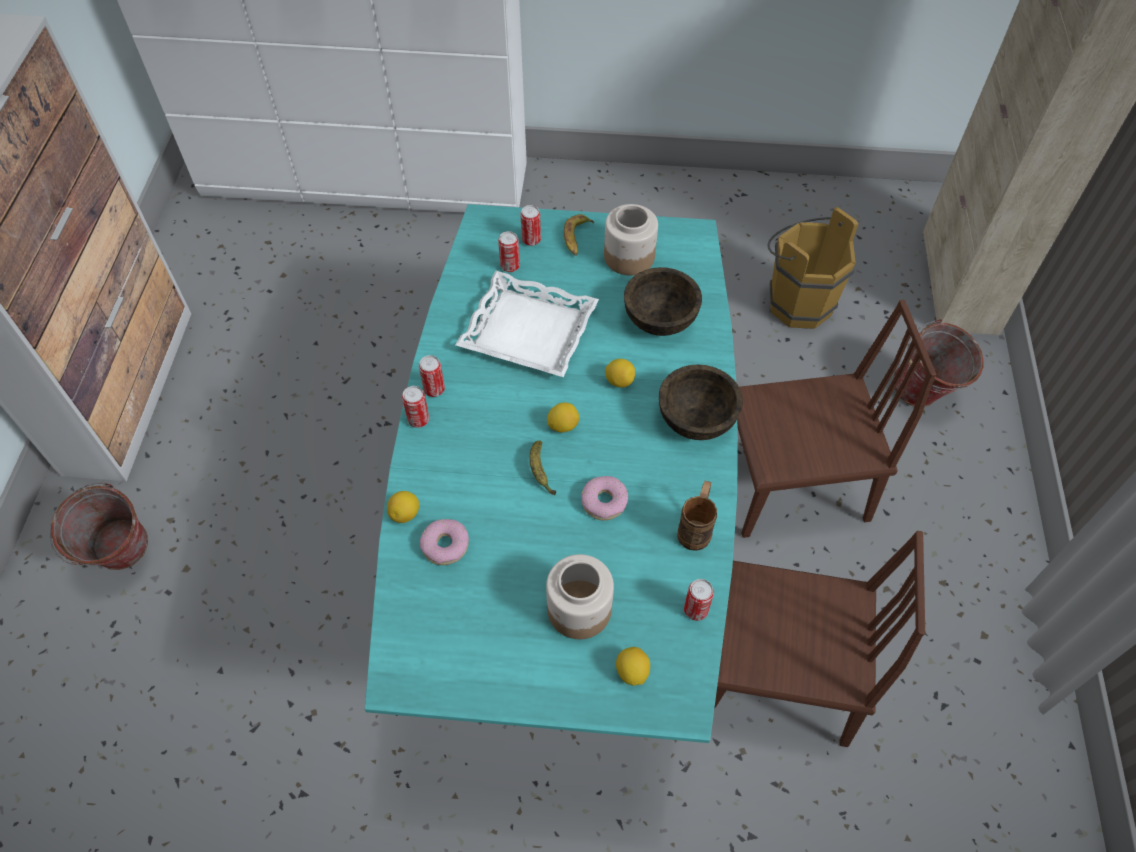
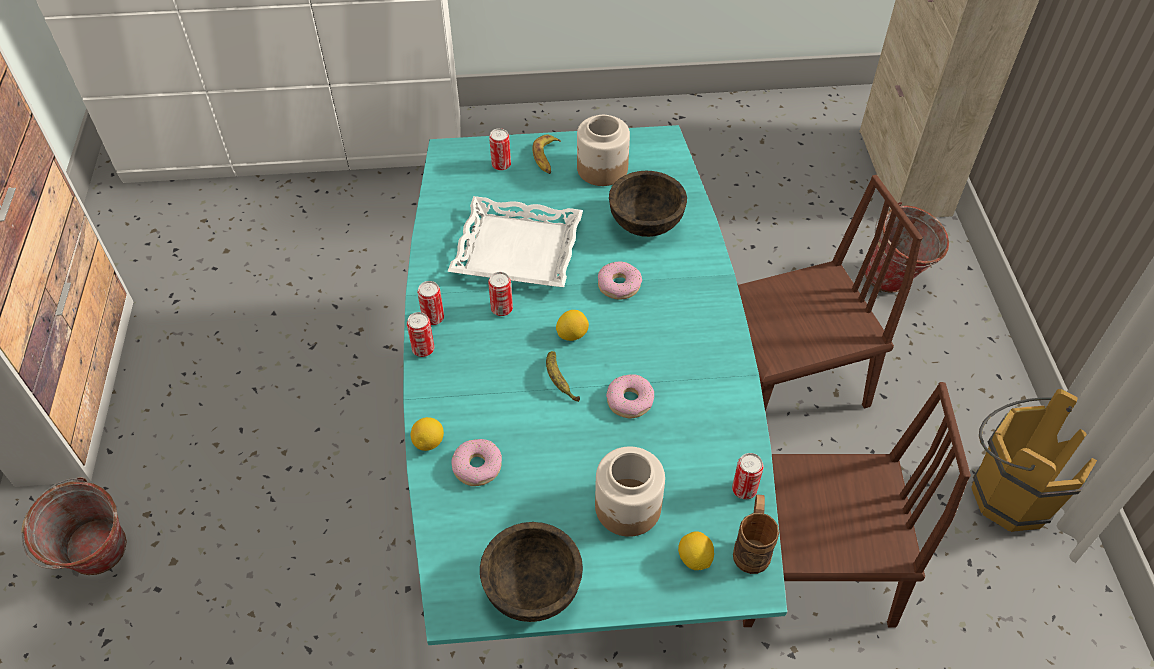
camera: 10 degrees left, 5 degrees down
can [498,231,520,272] -> can moved to [488,272,513,316]
lemon [605,359,635,388] -> donut [598,261,642,300]
brown bowl [659,364,743,440] -> brown bowl moved to [480,522,583,622]
brown mug [677,481,717,551] -> brown mug moved to [733,494,779,574]
brown bucket [767,207,858,329] -> brown bucket moved to [971,389,1097,532]

